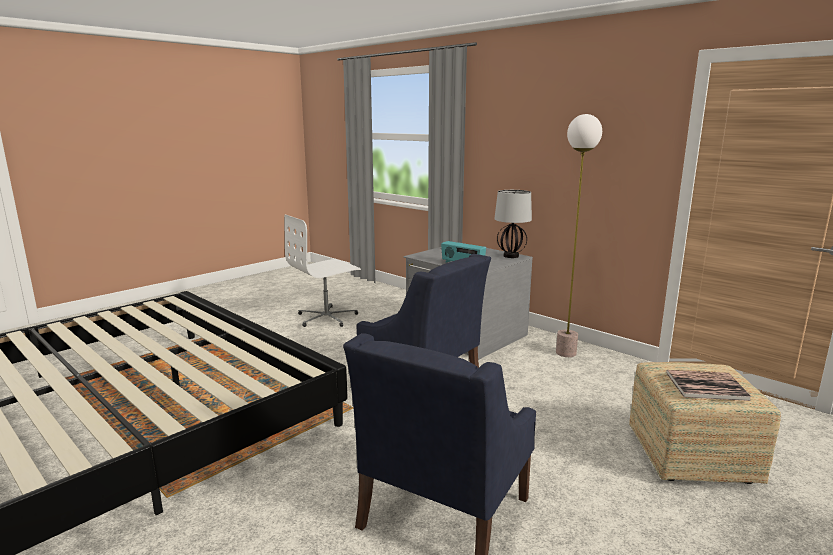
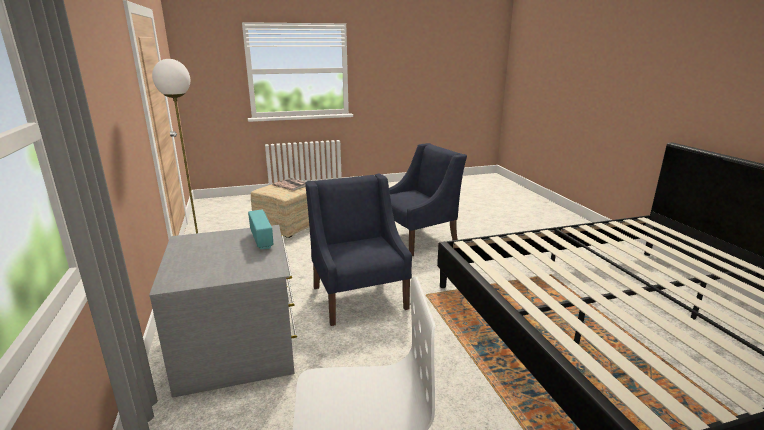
camera: 150 degrees left, 5 degrees up
table lamp [494,190,532,258] -> none

